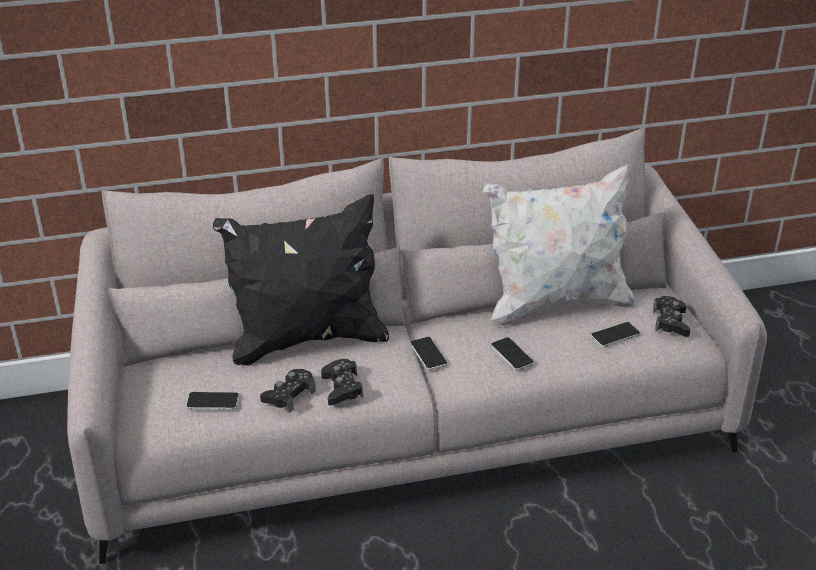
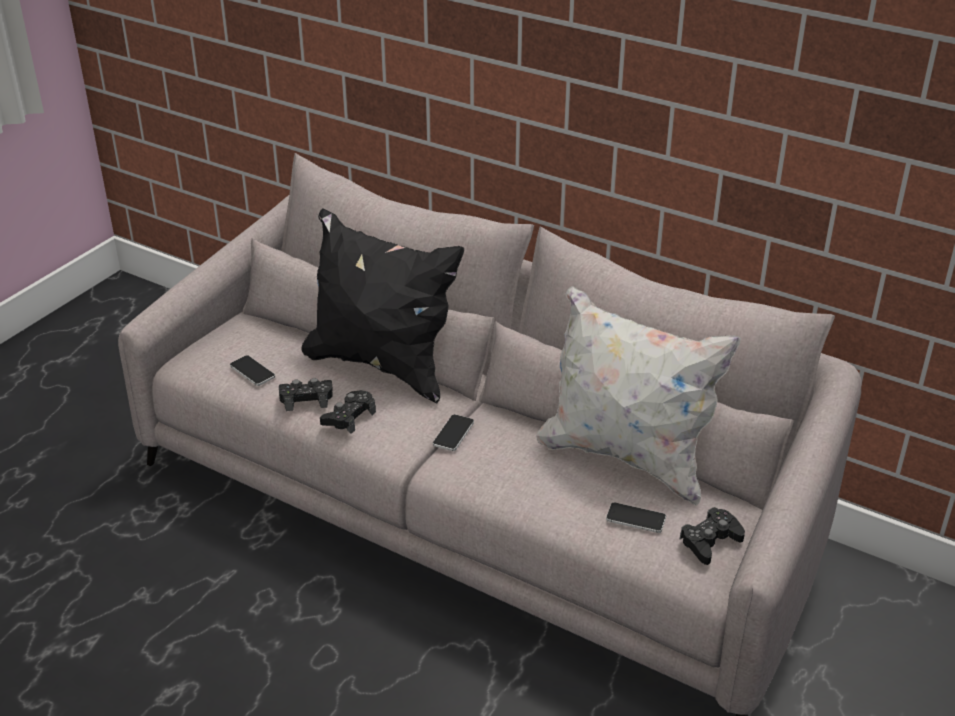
camera: 45 degrees right, 0 degrees up
phone [491,337,534,371] -> none

